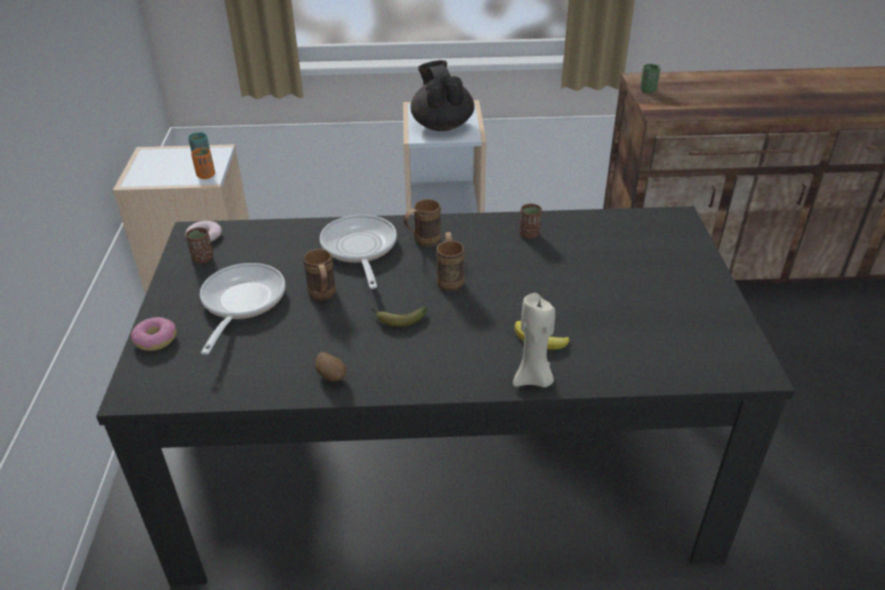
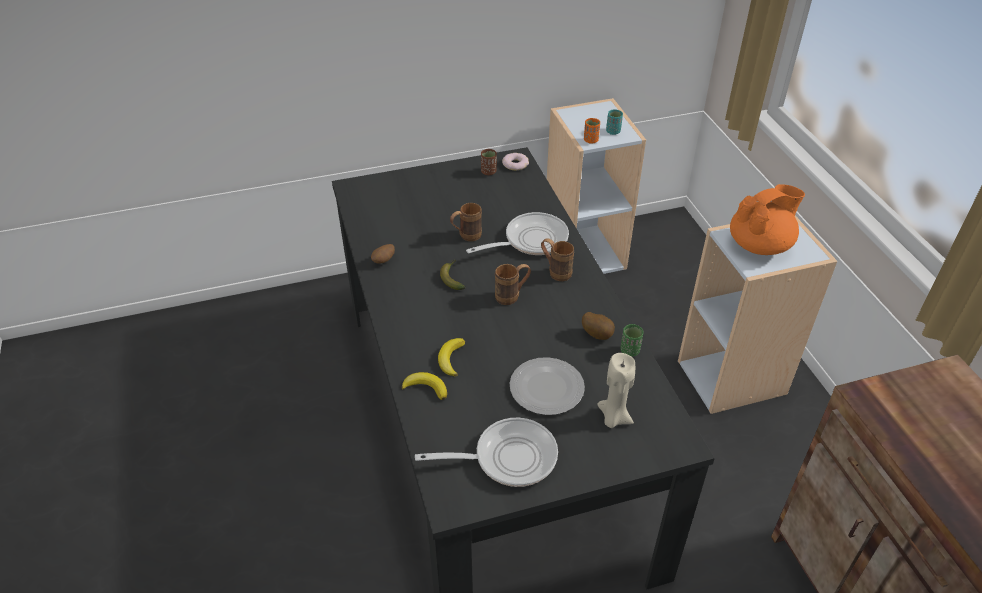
camera: 75 degrees right, 5 degrees up
donut [131,317,177,351] -> none
frying pan [200,263,285,355] -> frying pan moved to [415,418,558,487]
black teapot [410,60,474,131] -> orange teapot [730,184,805,255]
beige candle [513,293,555,388] -> beige candle moved to [597,353,635,428]
brown cup [519,204,542,239] -> potato [582,312,615,340]
green cup [640,64,660,93] -> green cup moved to [620,324,644,357]
none -> banana [401,372,447,400]
none -> plate [510,357,585,415]

